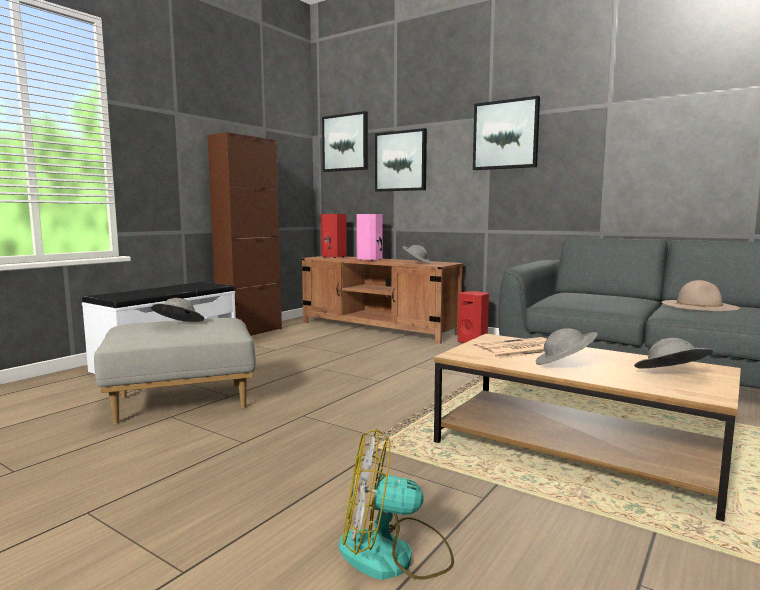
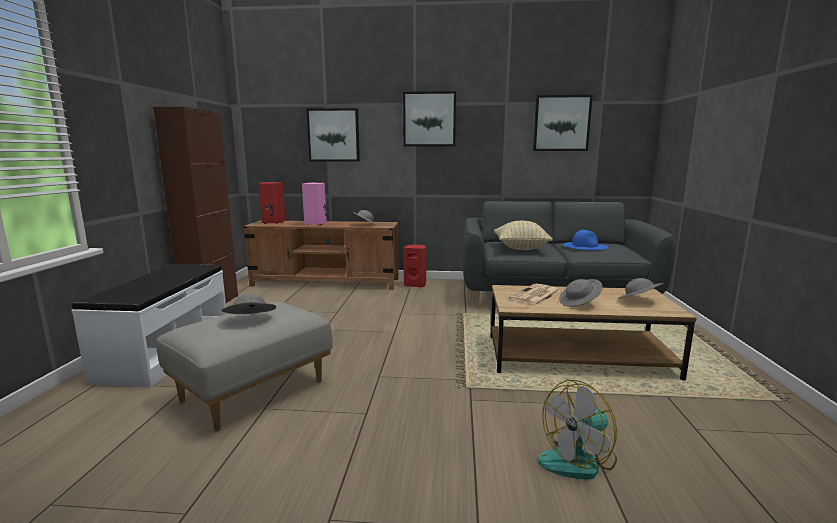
camera: 30 degrees left, 5 degrees up
picture [322,111,368,172] -> picture moved to [533,95,593,151]
beige hat [661,280,740,311] -> blue hat [562,230,608,250]
none -> beige pillow [494,221,553,250]

